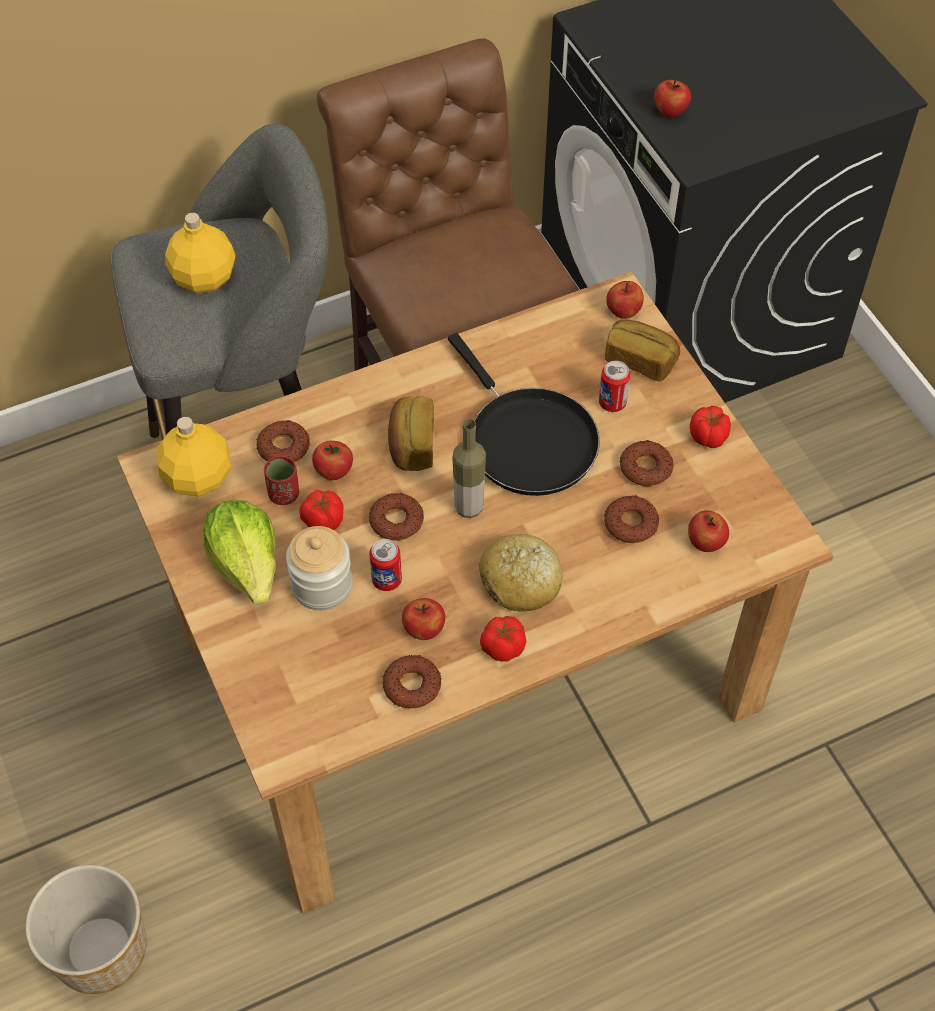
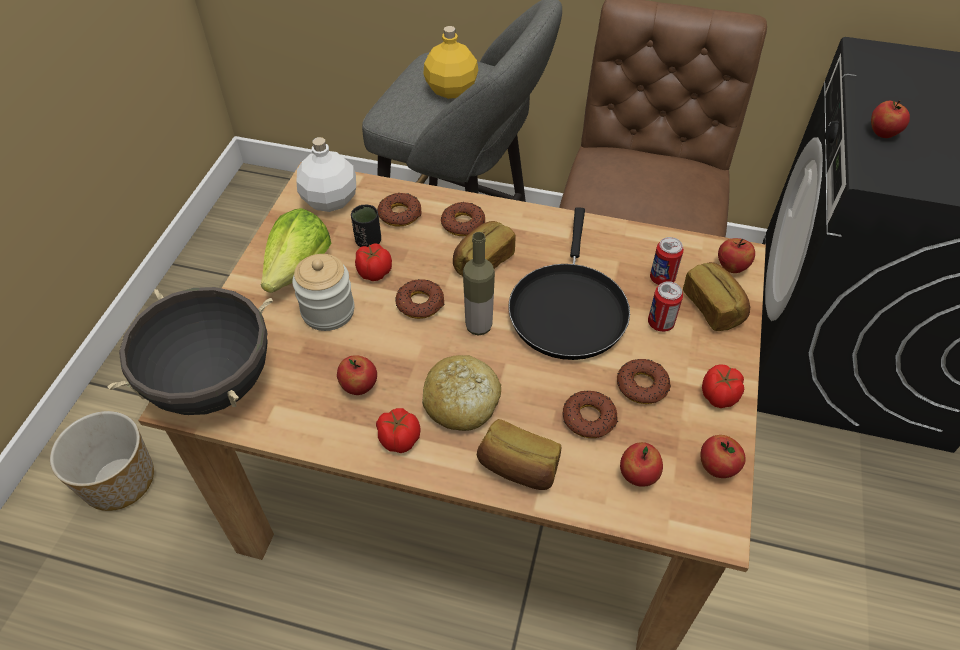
camera: 40 degrees right, 5 degrees down
yellow bottle [157,417,231,497] -> white bottle [296,137,356,212]
red cup [264,455,299,505] -> black cup [351,204,381,247]
apple [312,441,353,480] -> apple moved to [700,435,746,478]
can [369,539,402,591] -> can moved to [650,237,684,285]
donut [383,655,442,708] -> donut moved to [441,202,485,236]
none -> black cooking pot [108,287,273,415]
none -> bread [477,419,561,490]

